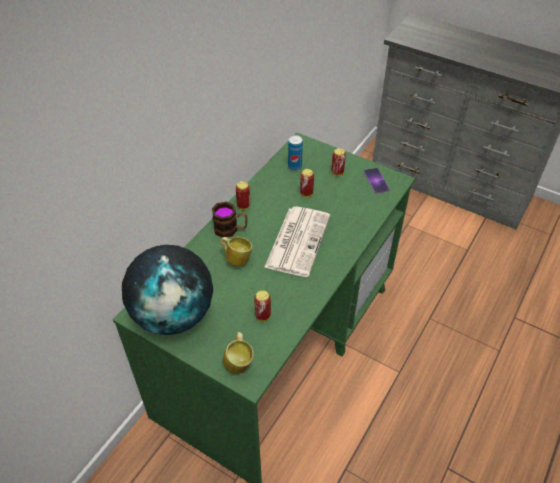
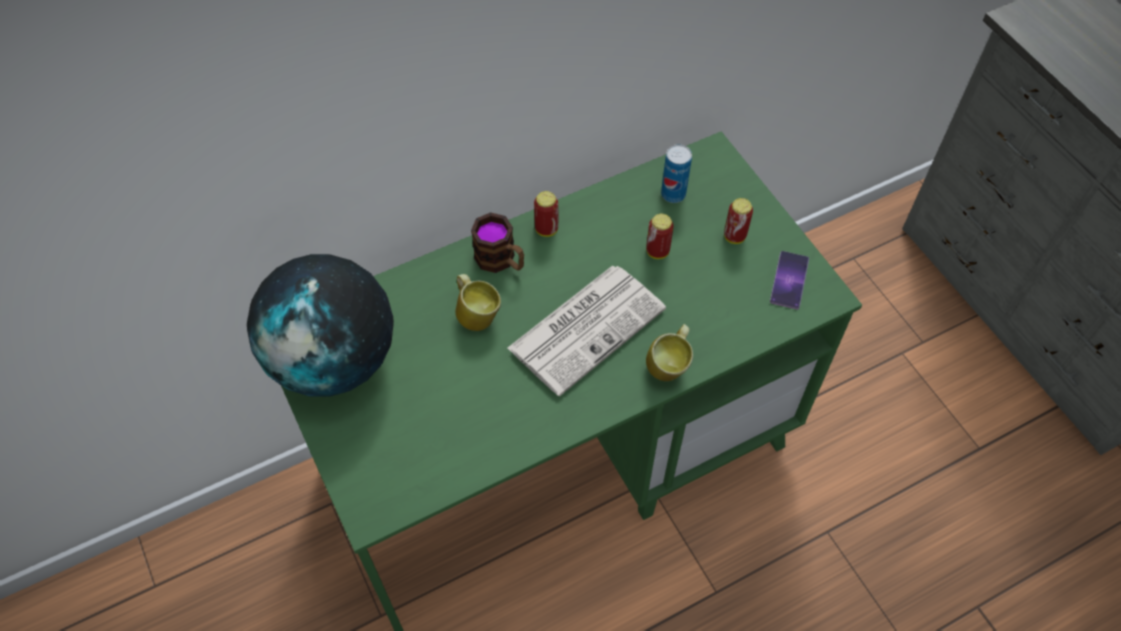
camera: 30 degrees right, 10 degrees up
mug [223,332,254,374] -> mug moved to [646,324,693,381]
can [254,290,271,321] -> none

